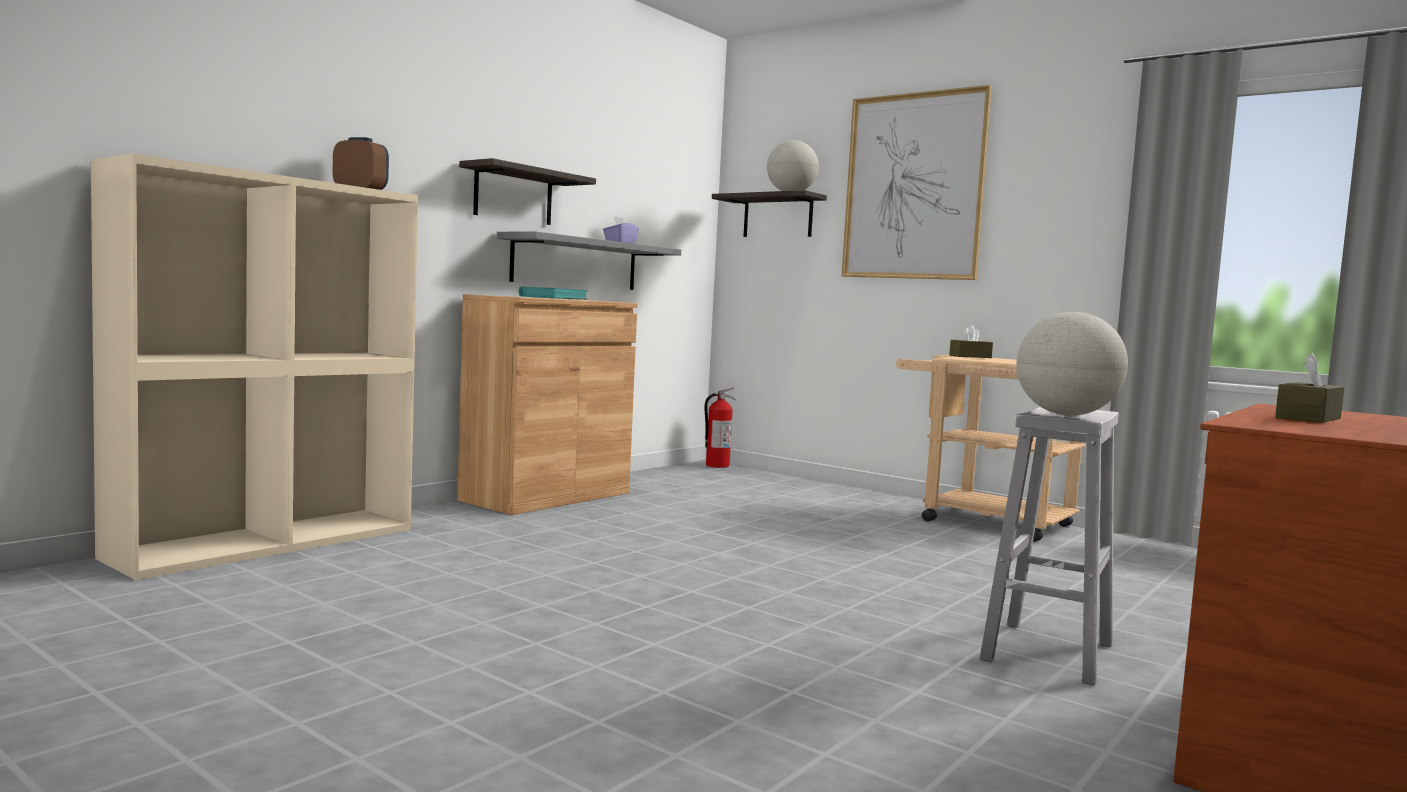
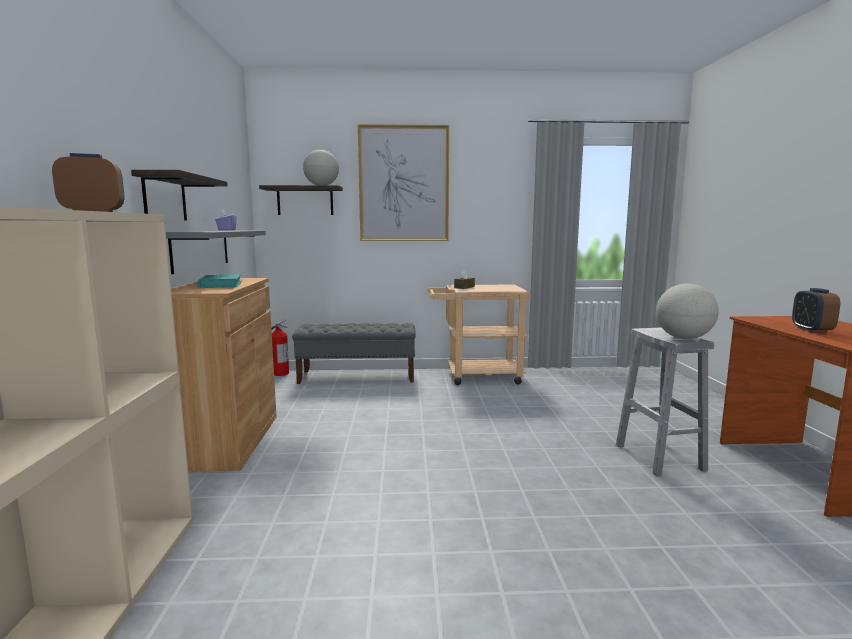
camera: 40 degrees left, 5 degrees up
brown tissue box [1275,353,1344,423] -> alarm clock [792,288,840,333]
none -> grey bench [292,323,416,384]

